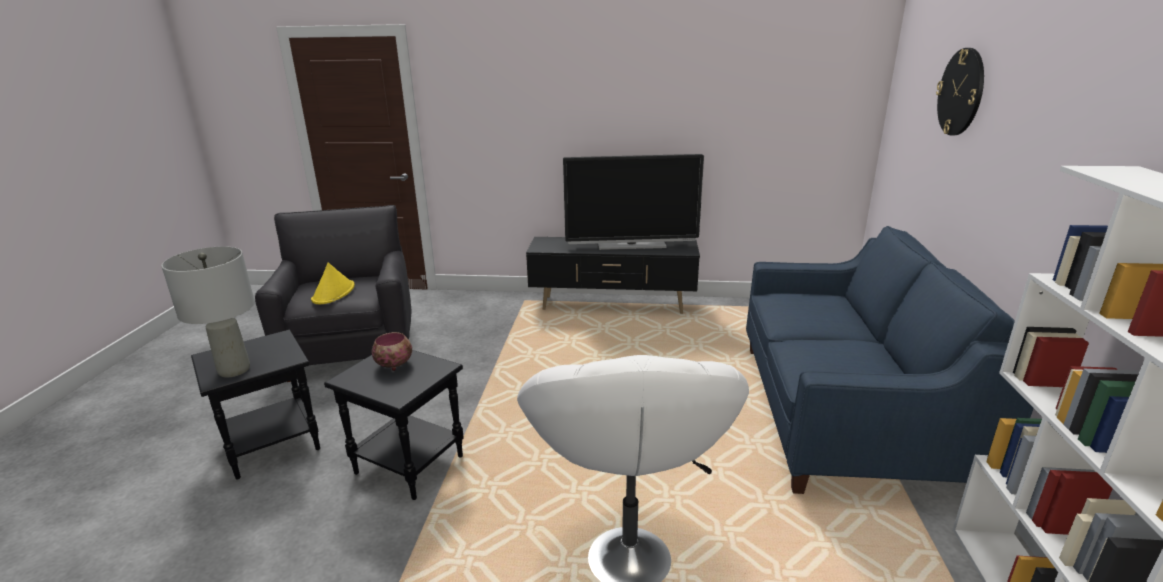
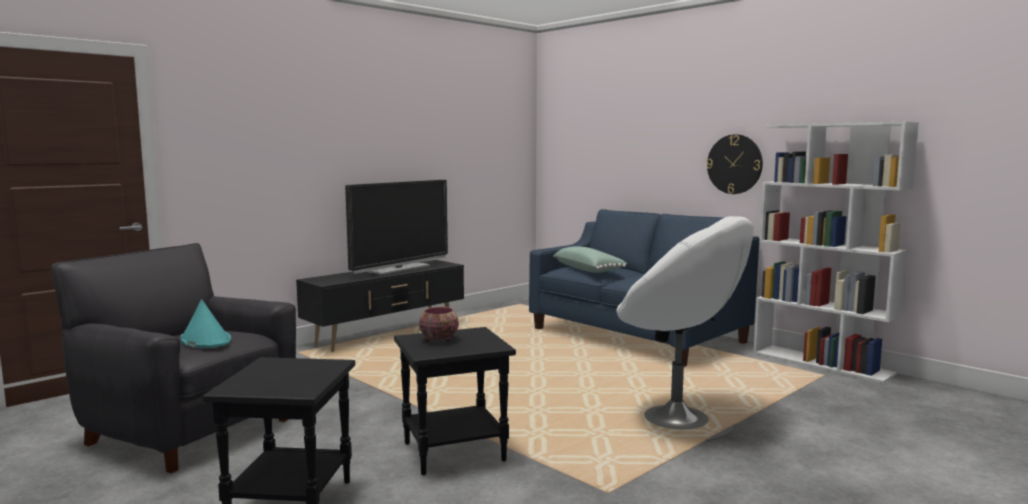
camera: 50 degrees left, 15 degrees down
grey table lamp [161,246,255,378] -> none
yellow hat [311,263,355,304] -> turquoise hat [180,299,231,348]
wall clock [936,48,984,135] -> wall clock moved to [706,134,763,194]
none -> green pillow [553,246,627,273]

